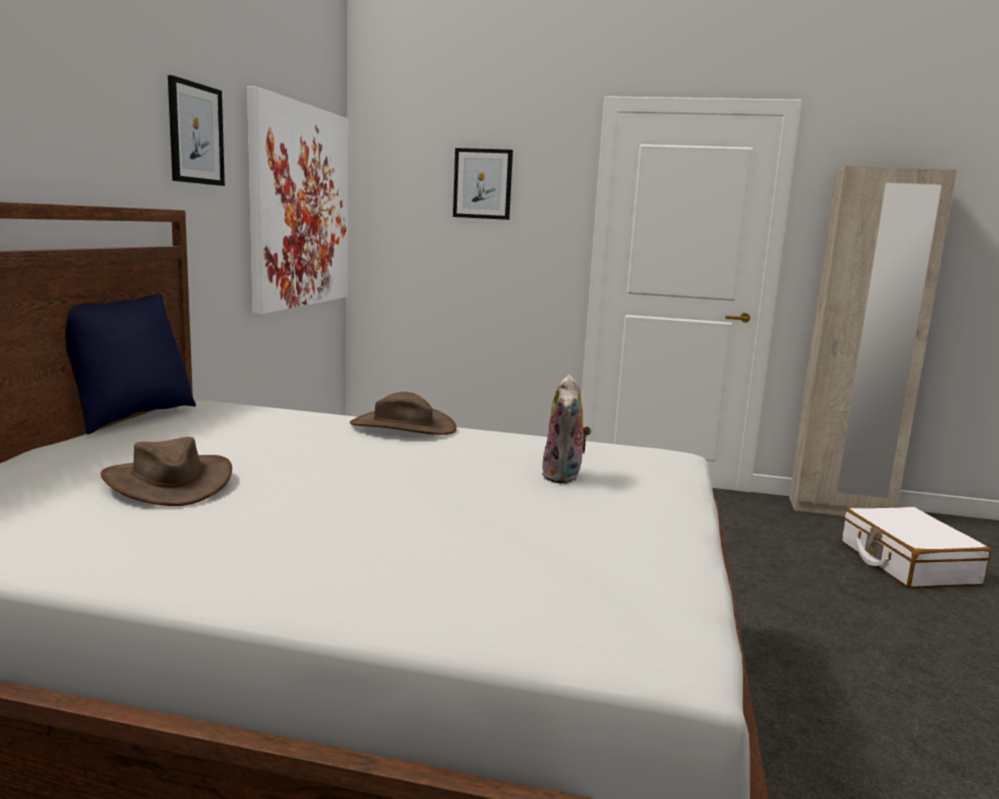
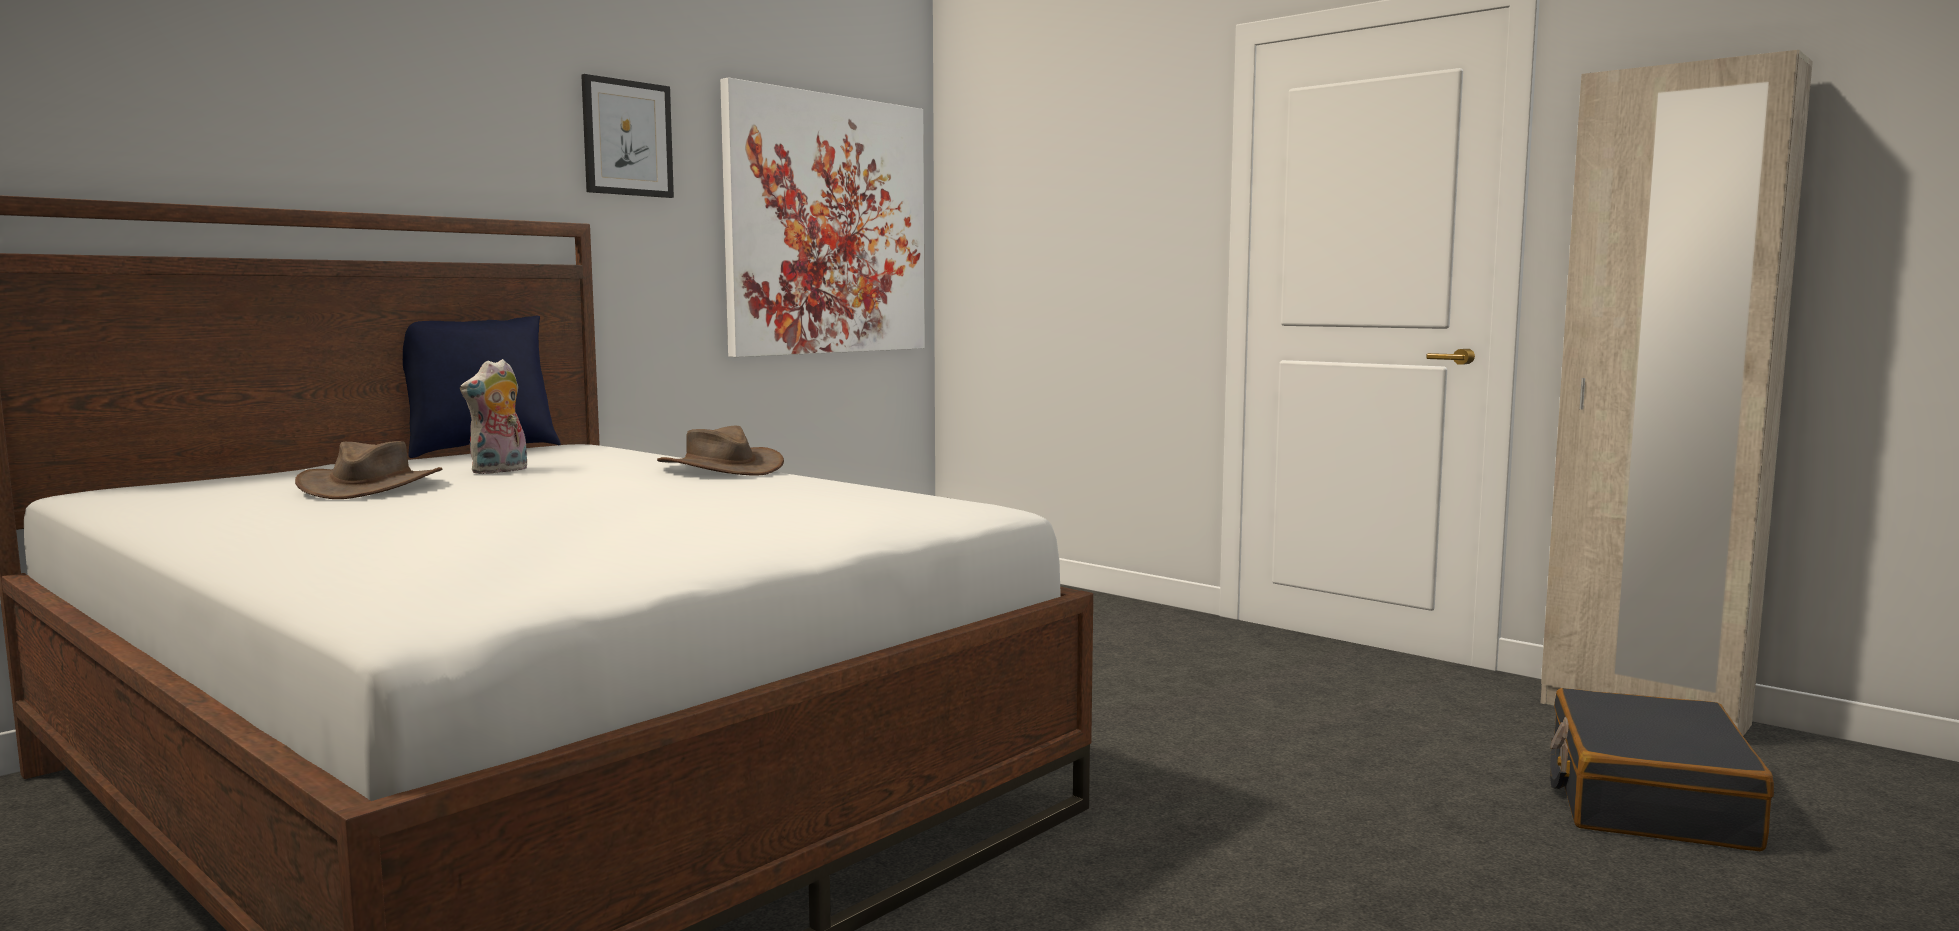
camera: 30 degrees right, 5 degrees down
picture [453,148,513,220] -> none
plush toy [541,374,592,484] -> plush toy moved to [460,359,527,474]
white suitcase [842,507,991,588] -> black suitcase [1550,688,1774,851]

